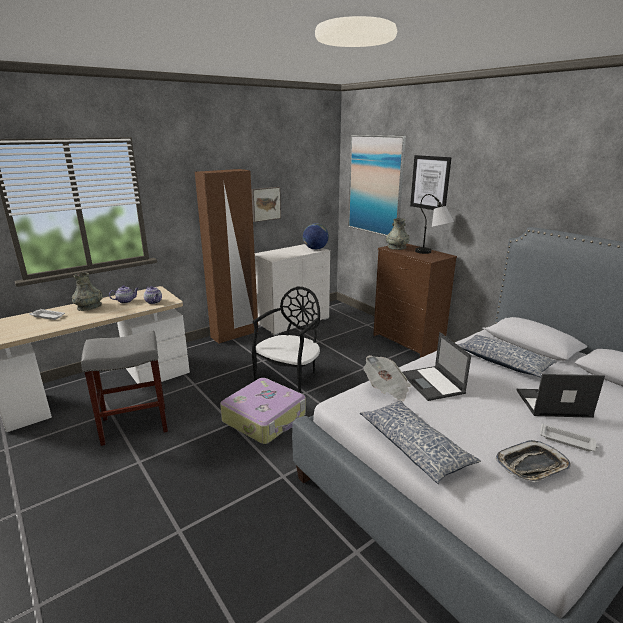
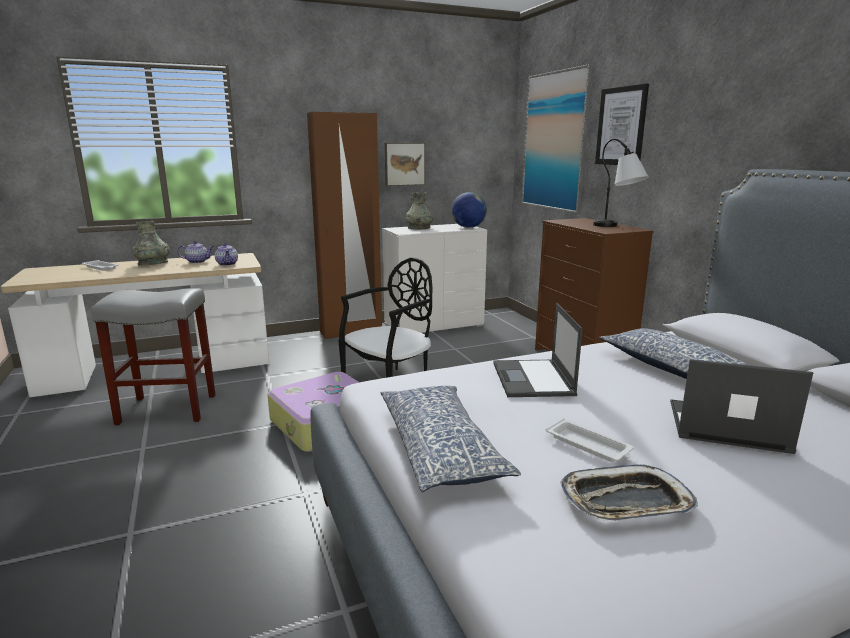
camera: 15 degrees right, 5 degrees down
newspaper [364,355,411,401] -> none
grey vase [386,218,410,250] -> grey vase moved to [406,192,433,230]
white tray [540,424,599,452] -> white tray moved to [546,418,633,462]

